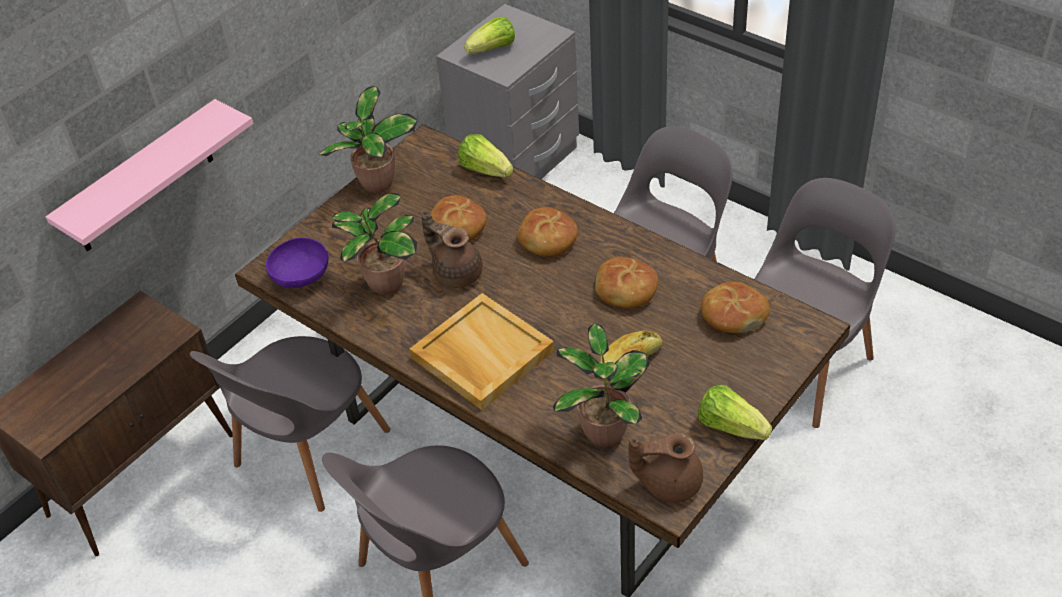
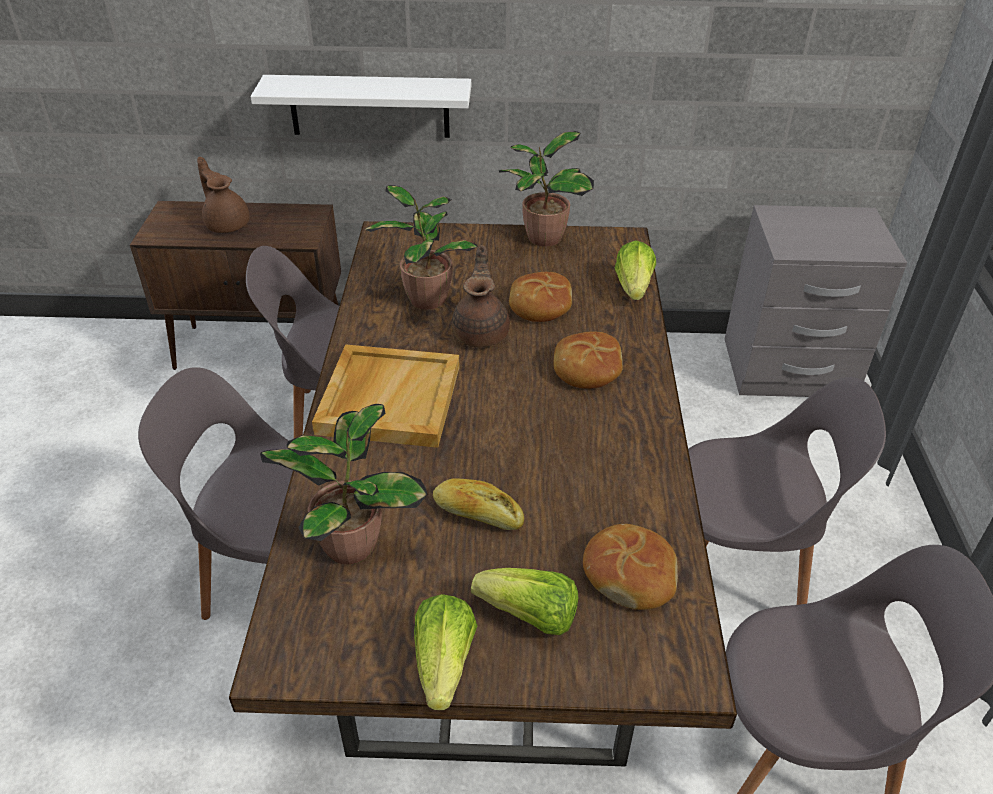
camera: 50 degrees right, 5 degrees down
pink shelf [46,99,253,251] -> white shelf [250,75,471,138]
purple bowl [266,238,328,288] -> none
lettuce [464,17,515,54] -> lettuce moved to [471,568,578,635]
bread [595,257,658,308] -> none
brown teapot [629,432,703,503] -> brown teapot moved to [197,157,250,233]

